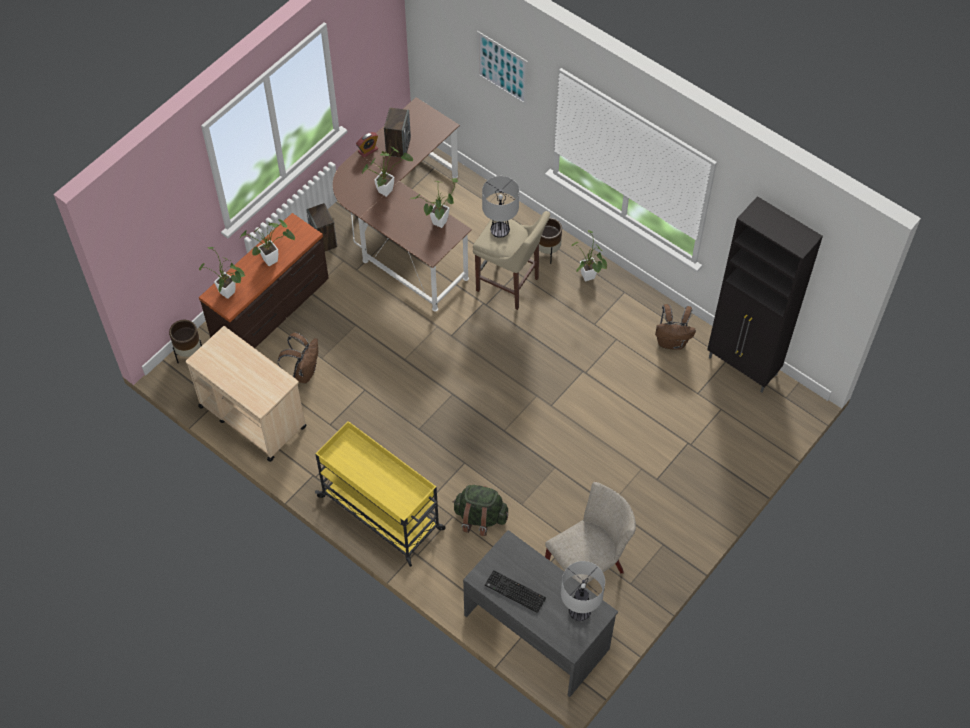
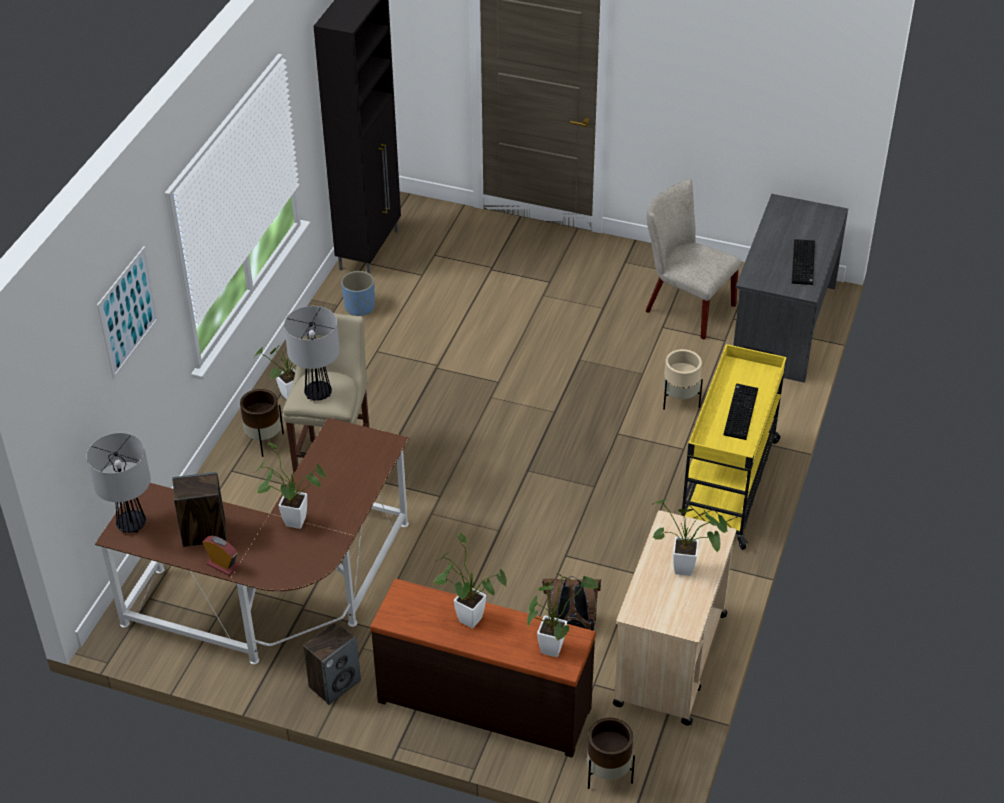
camera: 110 degrees left, 15 degrees down
potted plant [410,178,458,228] -> potted plant moved to [652,499,728,576]
green backpack [453,485,508,536] -> beige planter [663,349,703,410]
table lamp [561,561,605,621] -> table lamp moved to [86,433,151,533]
brown backpack [655,304,696,350] -> blue planter [341,271,375,316]
none -> keyboard [723,383,758,440]

